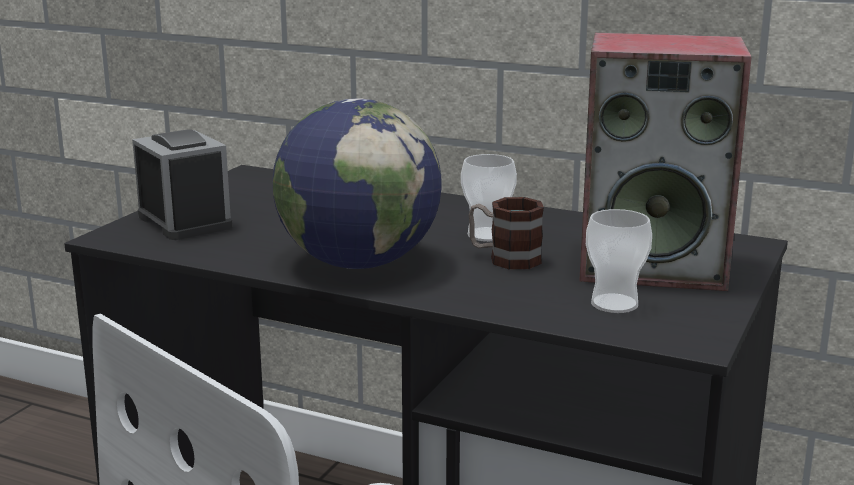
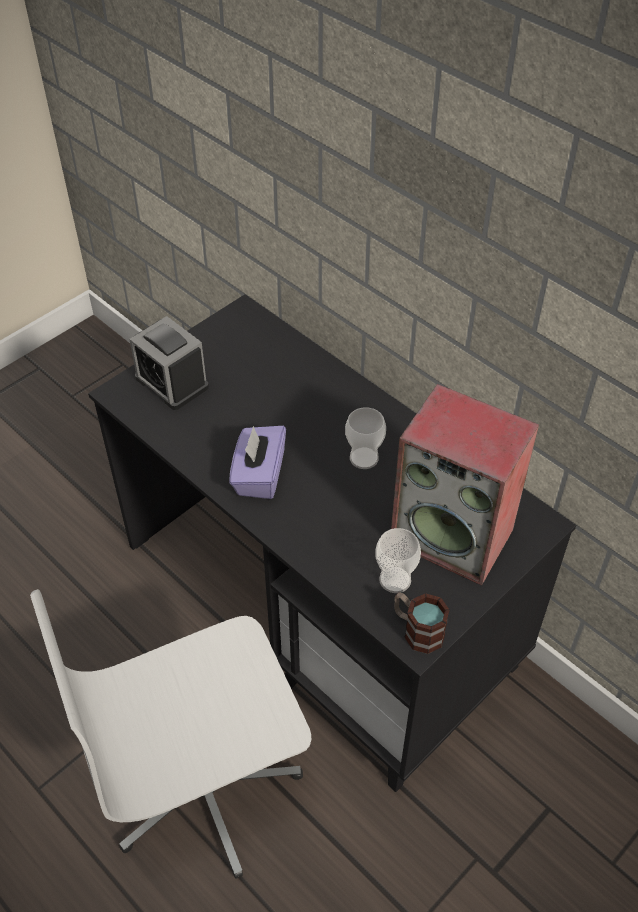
camera: 20 degrees right, 30 degrees up
alarm clock [132,129,233,240] -> alarm clock turned 150 degrees clockwise [129,316,209,410]
globe [272,98,442,269] -> purple tissue box [229,426,286,499]
mug [469,197,544,269] -> mug moved to [394,592,449,654]

